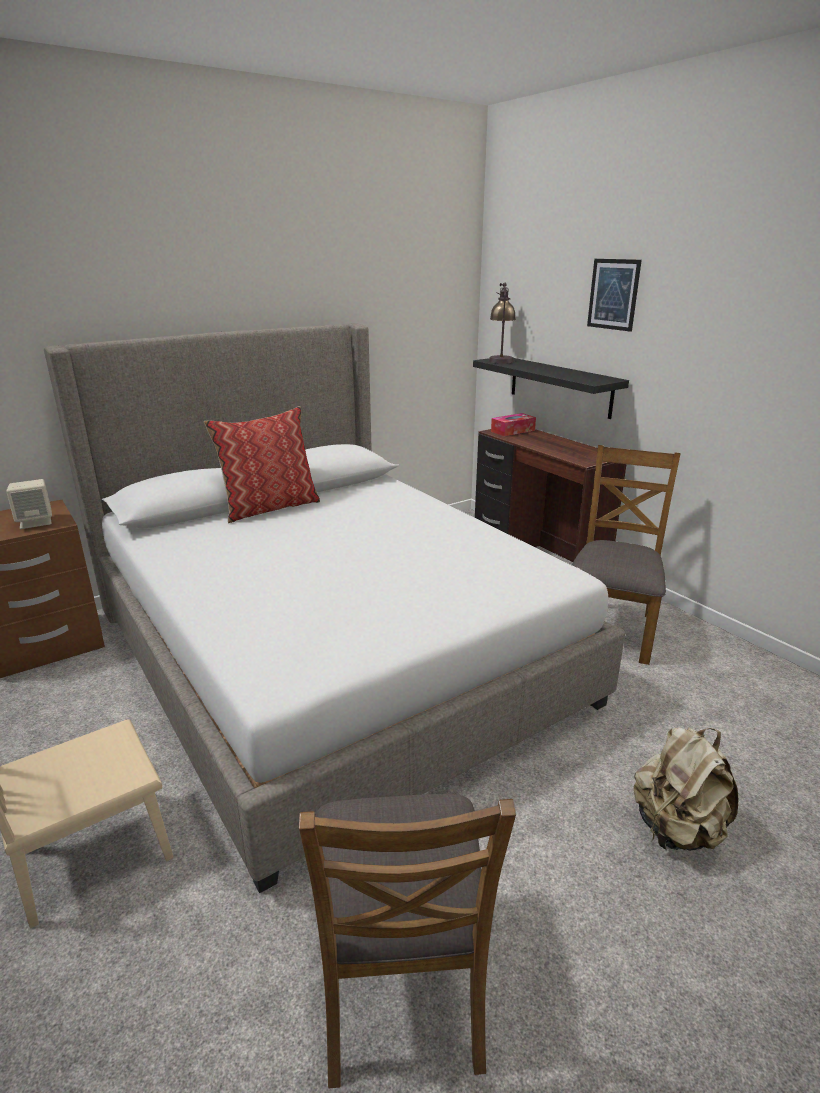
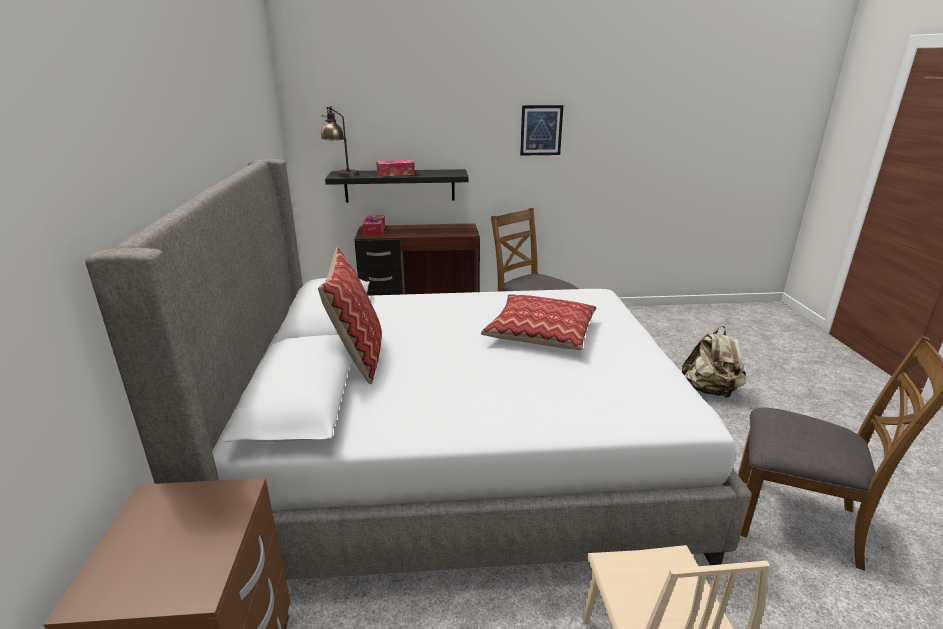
camera: 60 degrees left, 0 degrees up
beige speaker [6,479,52,529] -> none
picture [587,259,642,332] -> picture moved to [520,105,563,156]
none -> tissue box [376,160,415,177]
none -> pillow [481,294,596,350]

